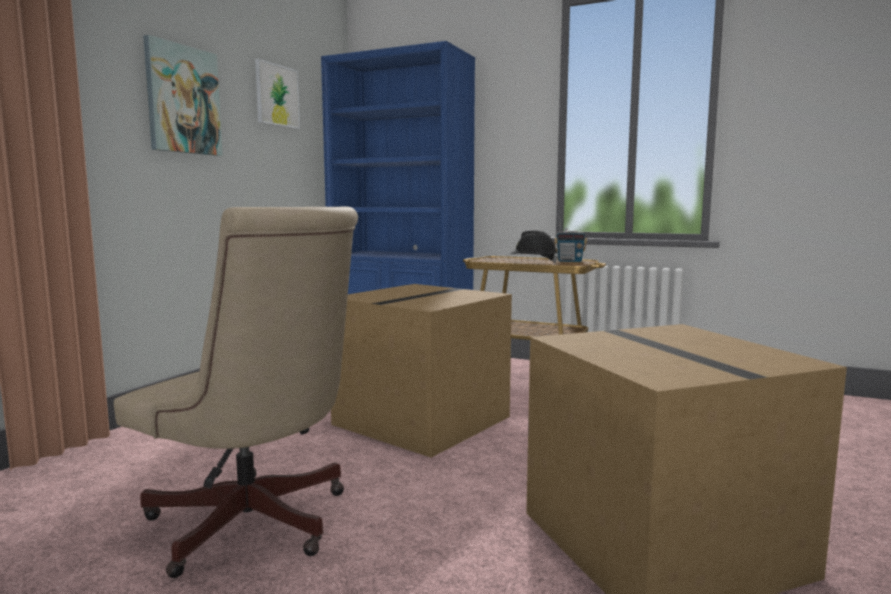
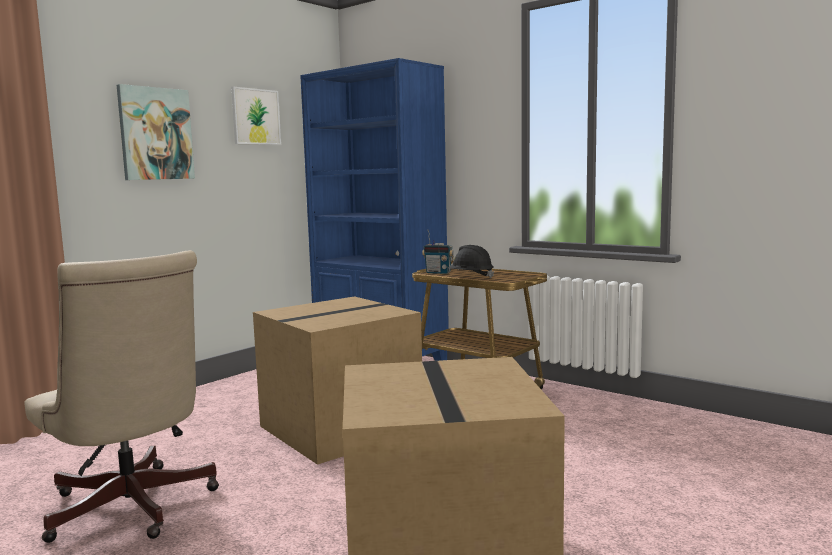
camera: 15 degrees right, 0 degrees up
radio [554,217,587,262] -> radio moved to [422,231,454,274]

